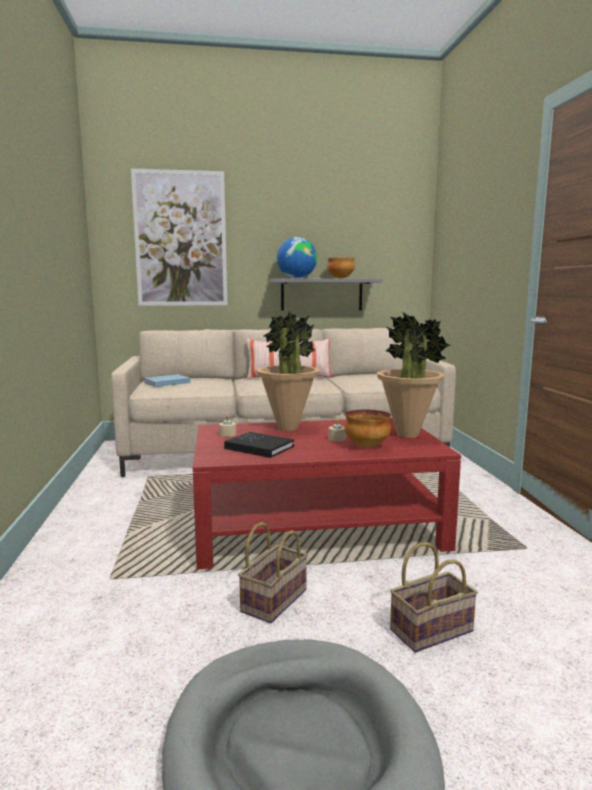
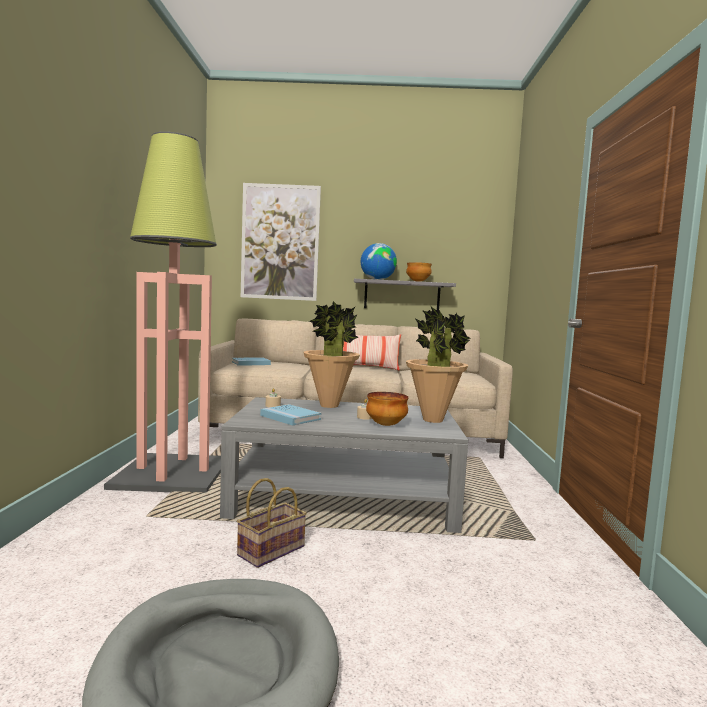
camera: 10 degrees right, 5 degrees down
red coffee table [193,418,461,569] -> grey coffee table [220,397,468,533]
black book [224,432,294,458] -> blue book [260,404,321,426]
basket [390,542,478,653] -> none
none -> floor lamp [104,132,221,492]

